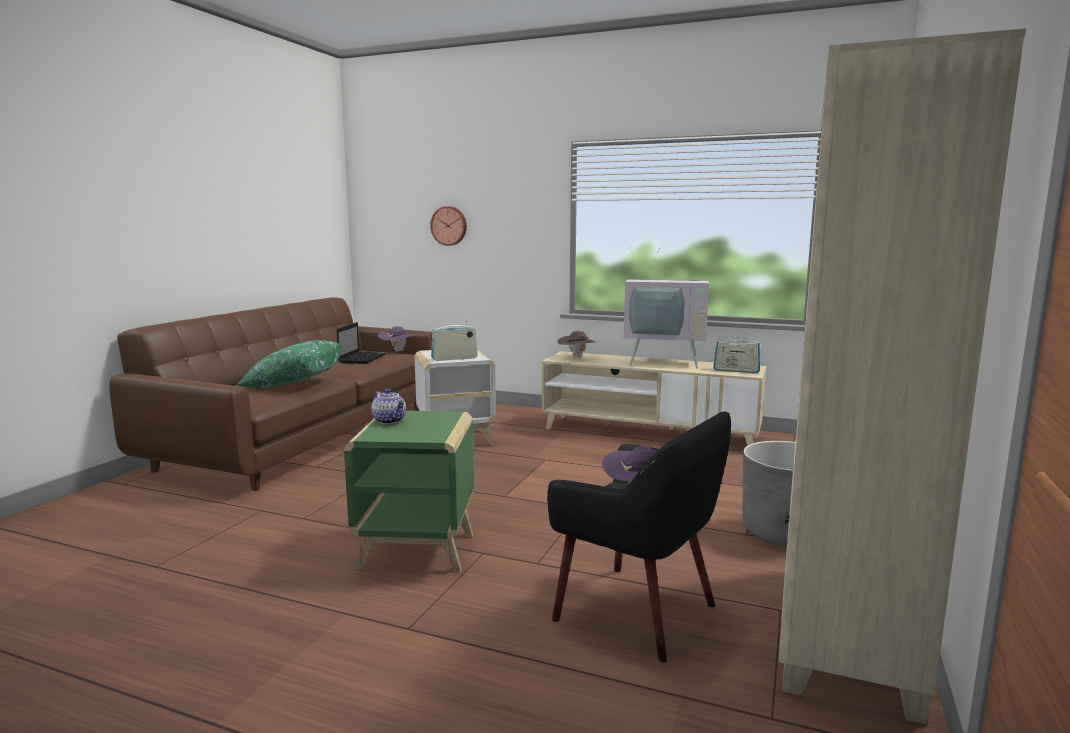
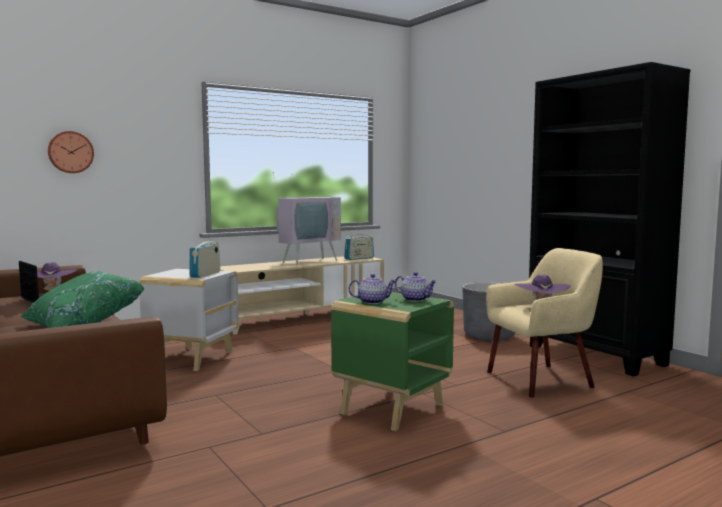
camera: 55 degrees left, 5 degrees down
black armchair [547,411,731,662] -> beige armchair [486,248,603,397]
brown hat [557,331,599,358] -> none
beige bookcase [779,28,1026,725] -> black bookcase [529,62,691,377]
none -> teapot [395,272,437,302]

